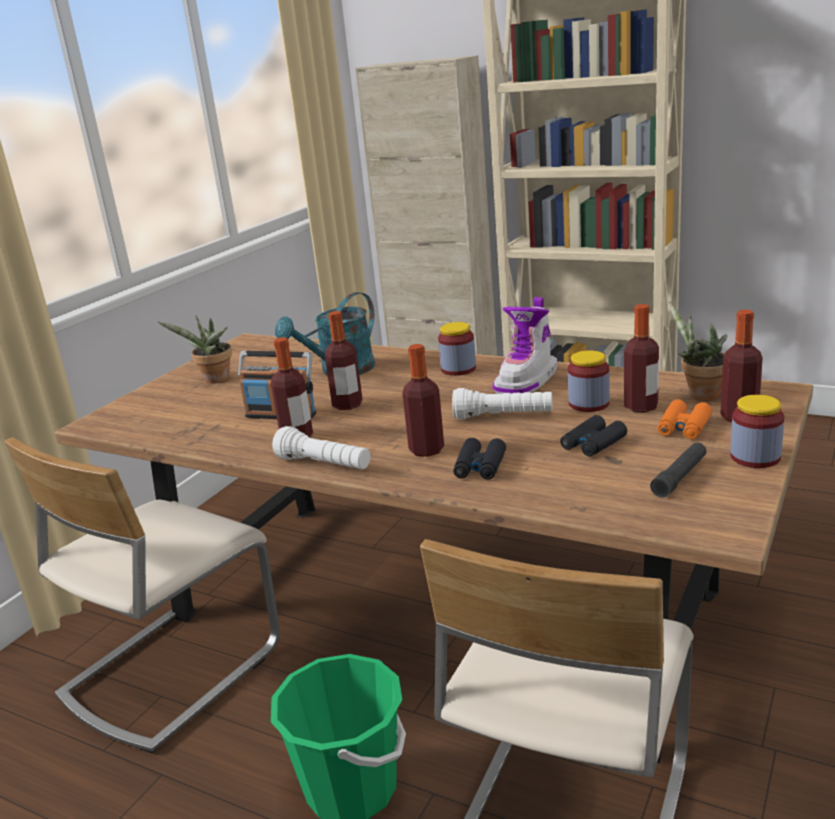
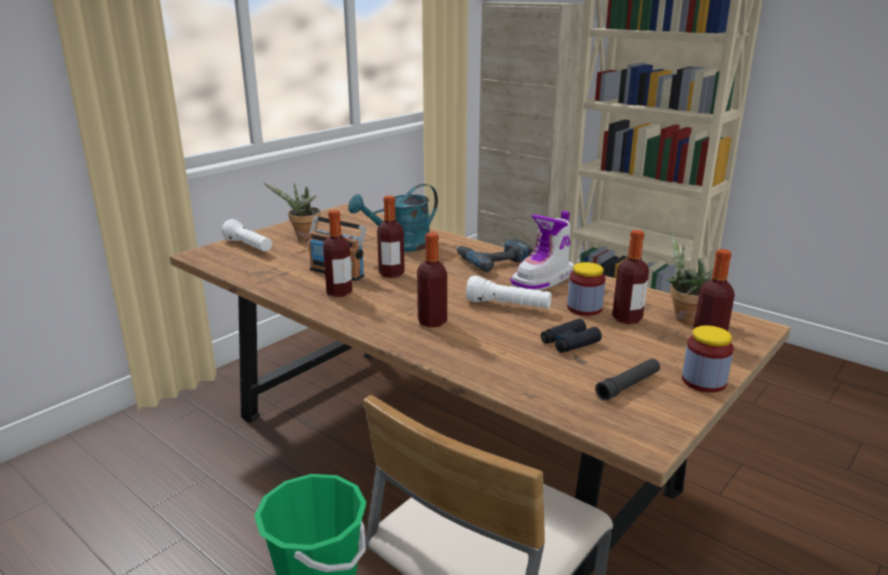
camera: 10 degrees right, 0 degrees up
beige chair [4,437,280,754] -> none
white flashlight [272,426,370,469] -> white flashlight moved to [222,219,272,252]
jar [438,322,476,376] -> power drill [456,238,533,272]
black binoculars [453,438,506,480] -> none
orange binoculars [657,400,712,439] -> none

